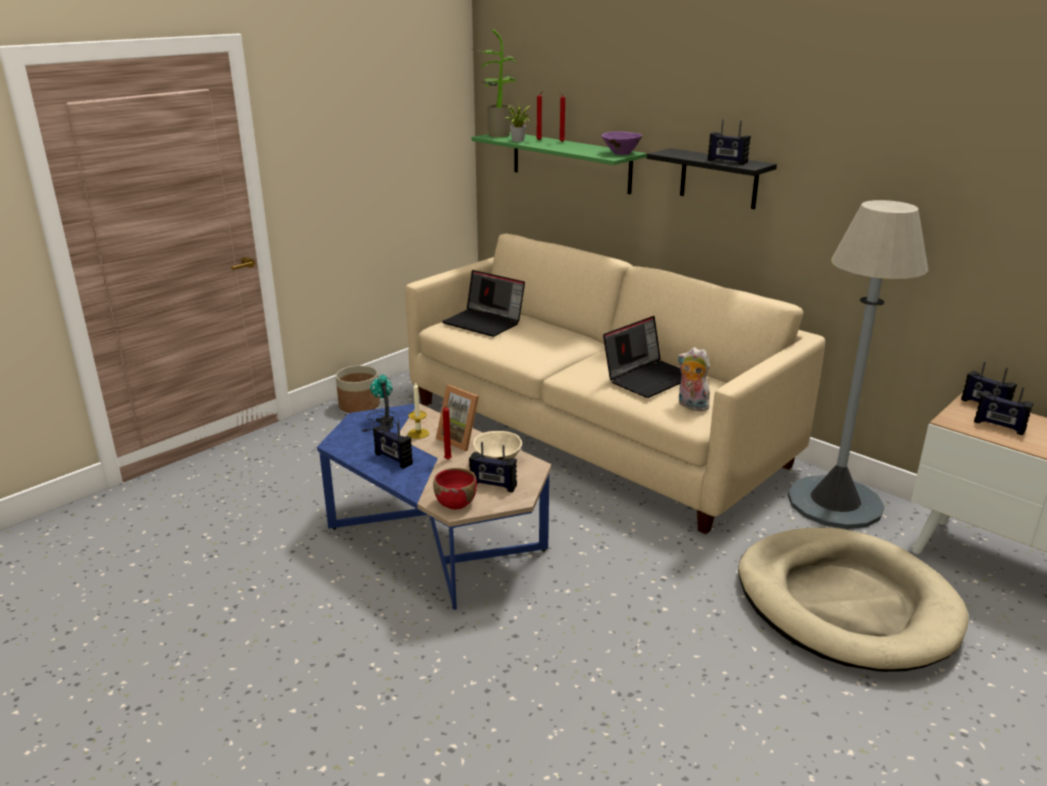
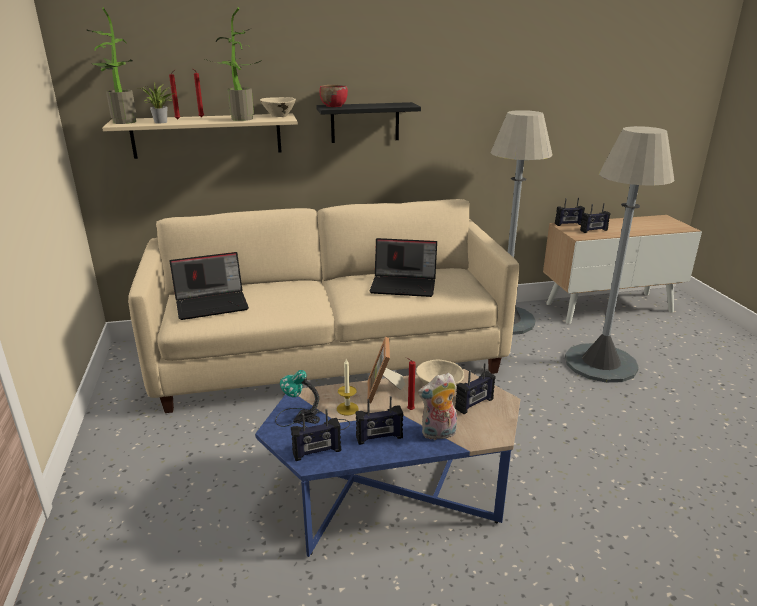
camera: 55 degrees left, 0 degrees up
planter [336,365,380,413] -> none
red bowl [433,468,477,510] -> red bowl moved to [320,85,348,107]
picture frame [436,385,479,451] -> picture frame turned 105 degrees clockwise [367,337,405,403]
green shelf [471,132,647,194] -> beige shelf [102,113,297,159]
purple bowl [602,131,642,155] -> beige bowl [260,97,296,117]
laptop [603,316,682,398] -> laptop turned 105 degrees clockwise [369,238,437,297]
plush toy [677,347,710,411] -> plush toy moved to [418,373,457,440]
radio [708,119,751,165] -> radio moved to [291,409,341,461]
beige dog bed [738,528,969,672] -> grey floor lamp [565,126,675,383]
none -> potted plant [205,8,260,121]

